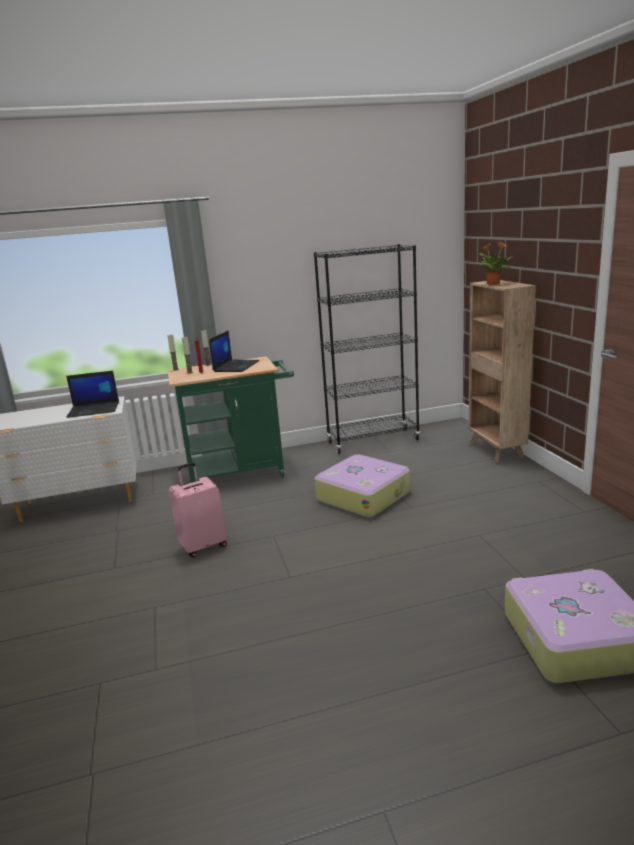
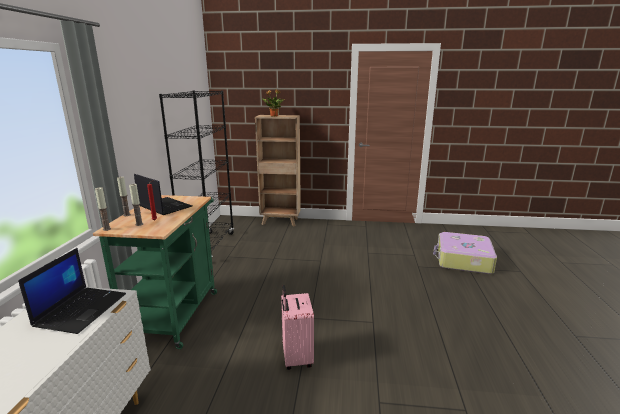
camera: 70 degrees left, 0 degrees up
suitcase [314,454,410,517] -> none

